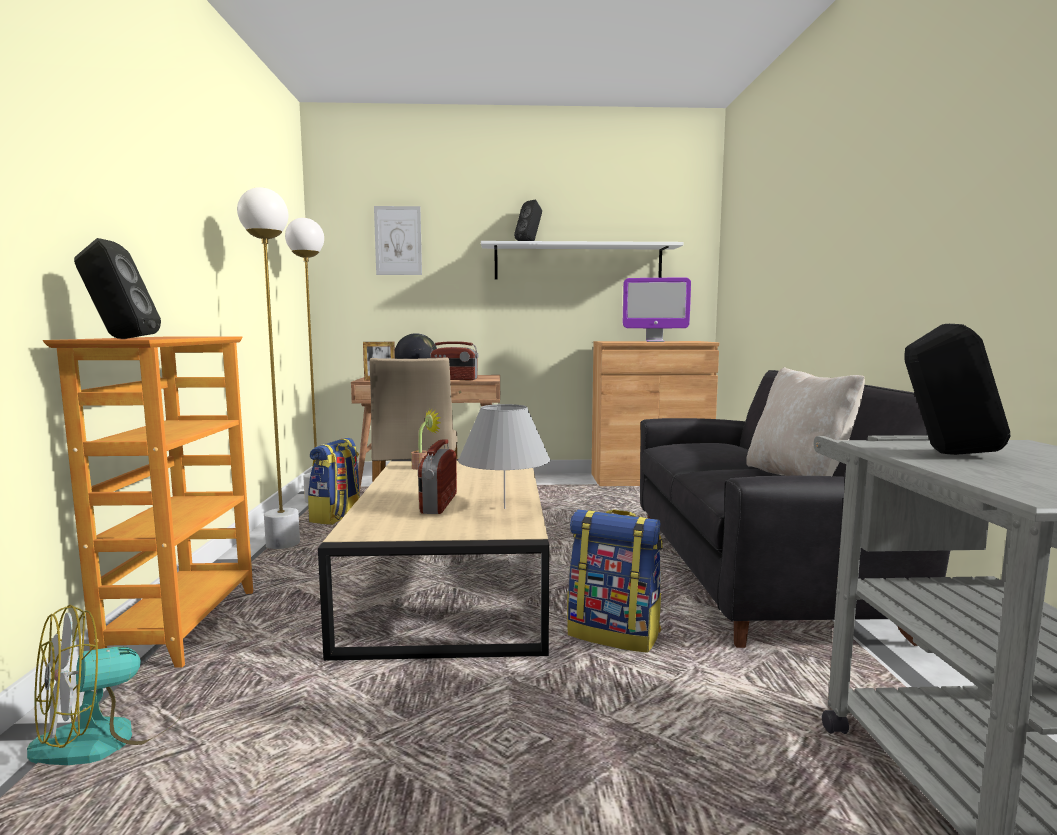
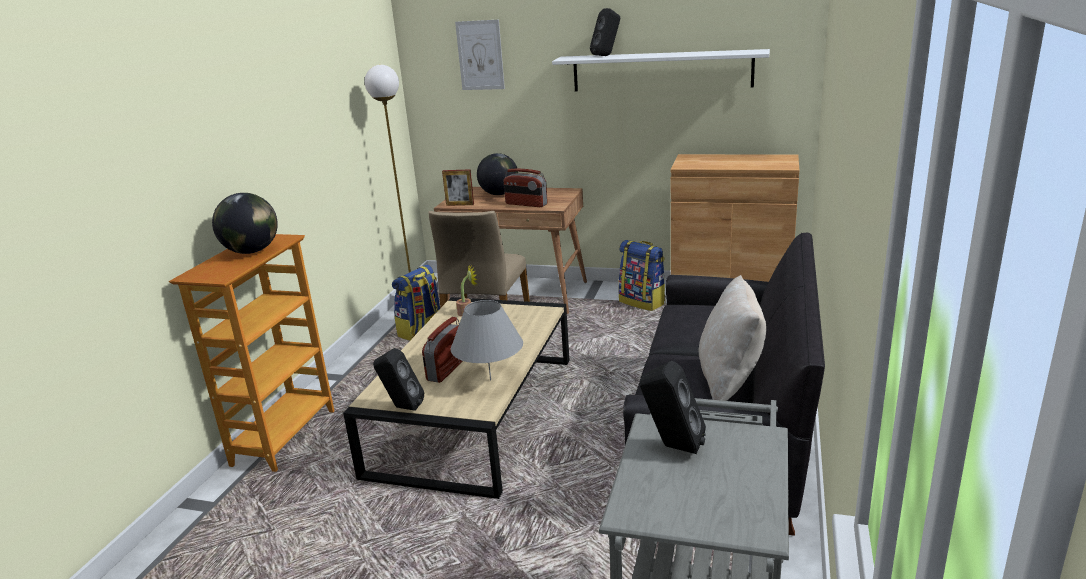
camera: 20 degrees right, 15 degrees up
fan [27,604,181,765] -> none
black speaker [74,238,161,339] -> black speaker moved to [373,348,424,411]
white floor lamp [237,187,300,549] -> none
backpack [567,509,663,653] -> backpack moved to [618,240,666,311]
monitor [623,278,691,342] -> none
none -> globe [212,193,278,254]

